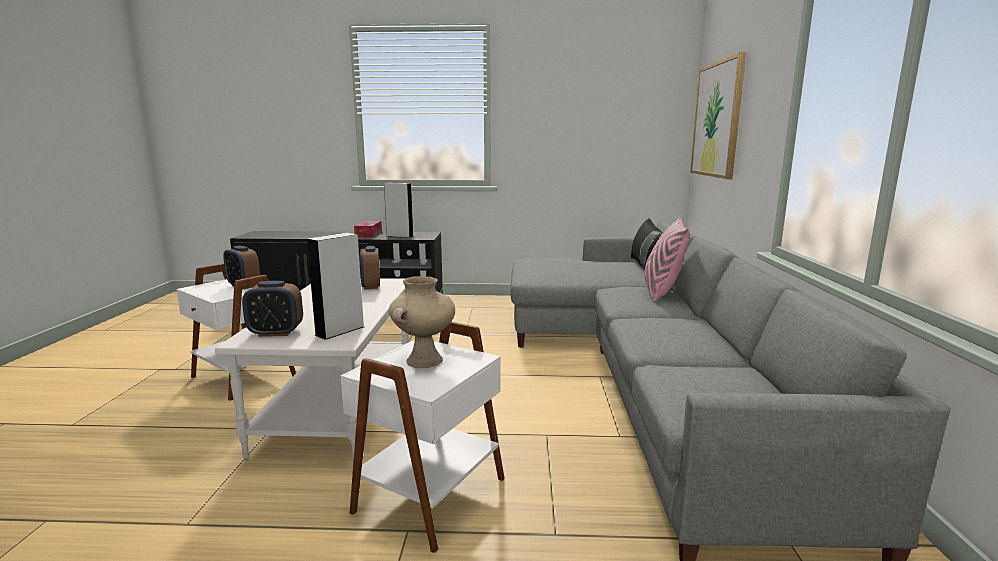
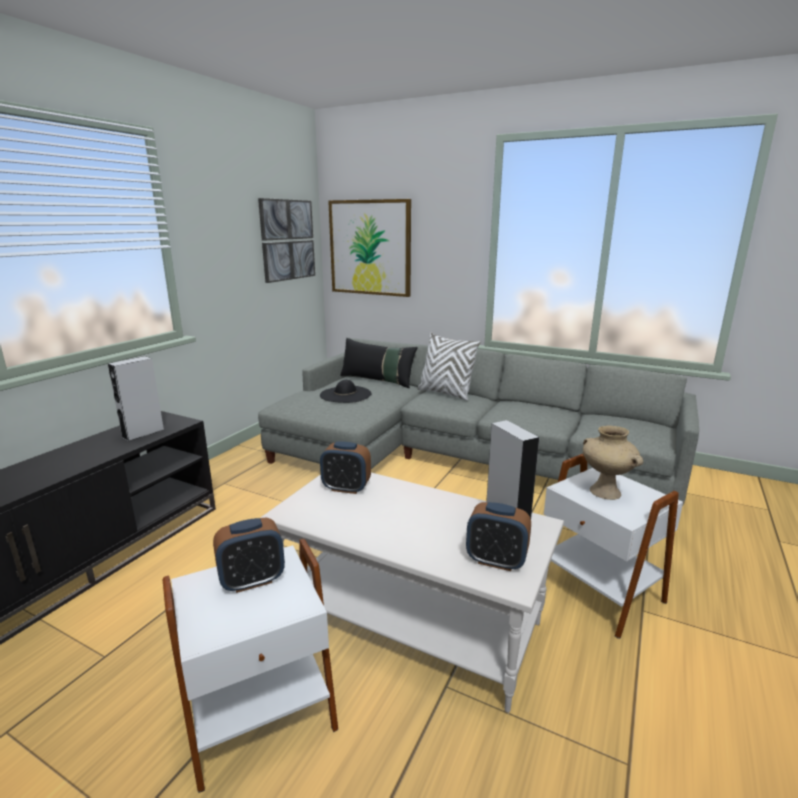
camera: 65 degrees left, 5 degrees up
alarm clock [242,281,303,337] -> alarm clock turned 90 degrees clockwise [466,502,531,571]
tissue box [354,221,382,238] -> none
pink pillow [644,216,689,302] -> white pillow [417,333,480,401]
none -> picture [258,198,315,283]
none -> black hat [320,380,372,403]

